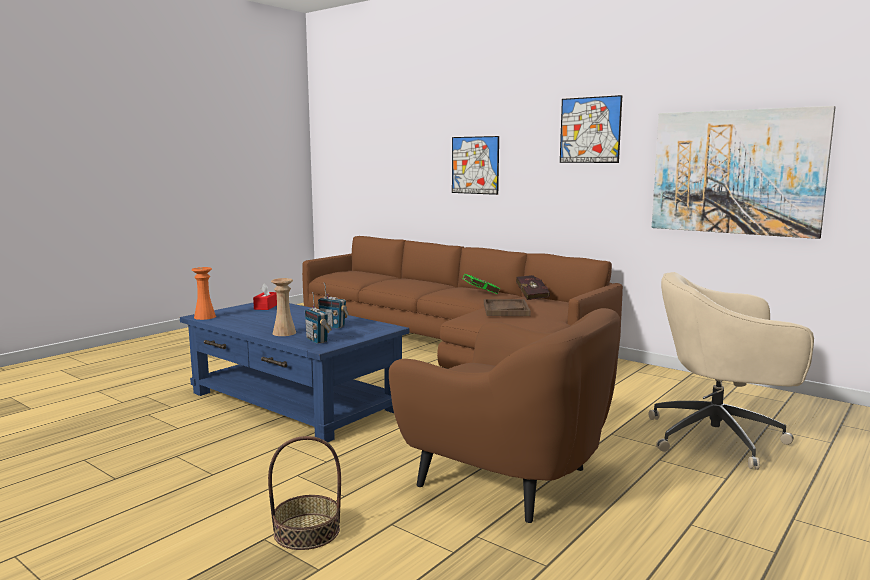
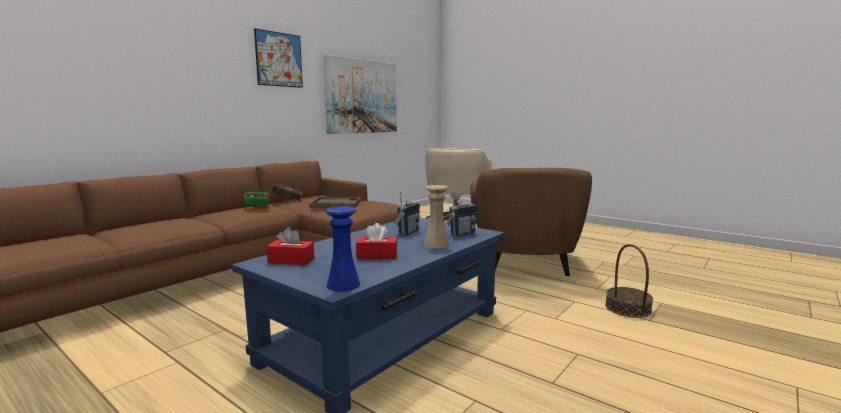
camera: 90 degrees left, 0 degrees up
orange vase [192,267,216,320] -> blue vase [325,207,360,292]
brown armchair [389,308,621,523] -> brown armchair turned 150 degrees clockwise [471,168,592,276]
picture [452,136,499,195] -> none
none -> red tissue box [356,223,397,259]

